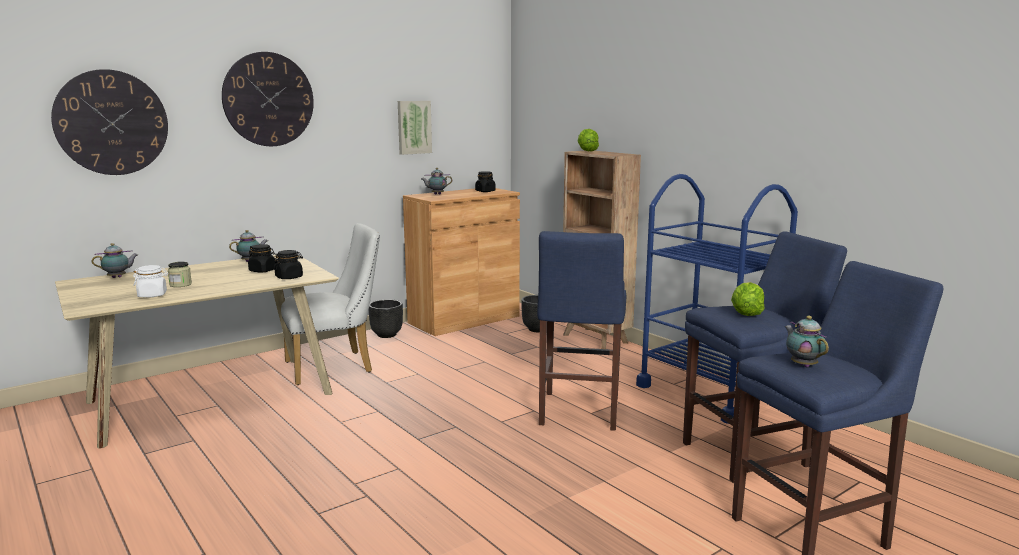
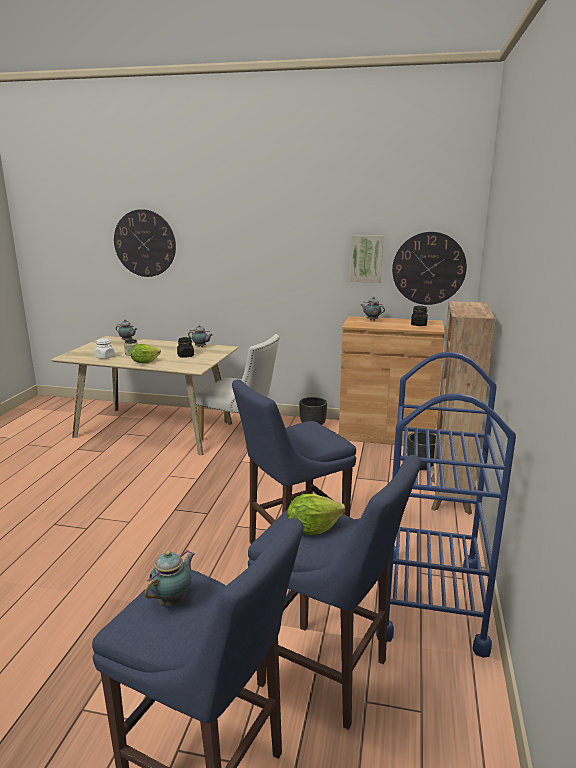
camera: 50 degrees right, 5 degrees up
wall clock [222,52,314,146] -> wall clock moved to [392,232,467,305]
black jar [273,250,303,279] -> none
lettuce [578,129,599,151] -> lettuce moved to [131,344,161,363]

